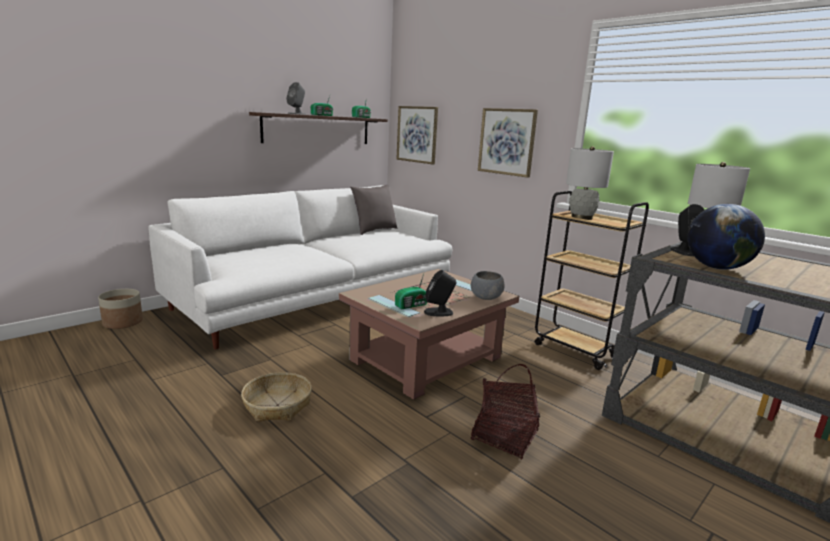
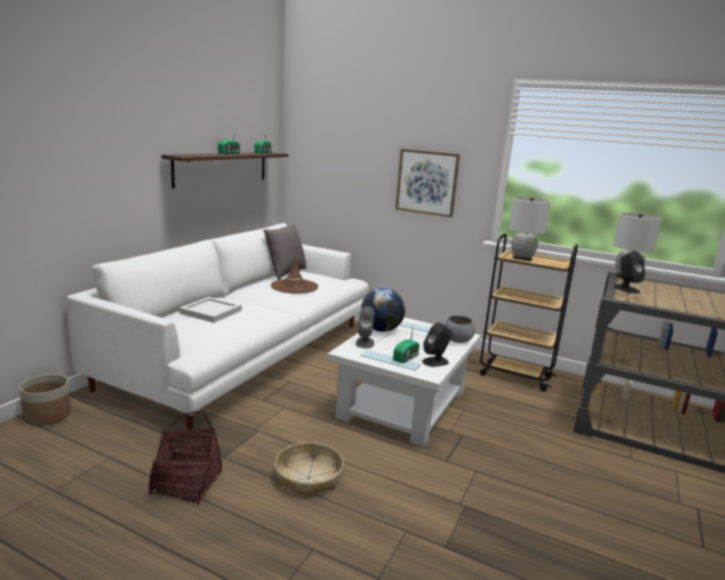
camera: 20 degrees left, 0 degrees up
grey speaker [286,82,306,115] -> grey speaker moved to [356,306,374,349]
brown coffee table [338,269,519,400] -> white coffee table [327,317,481,447]
picture [397,106,438,164] -> none
basket [471,364,540,460] -> basket moved to [149,411,222,505]
globe [687,204,765,270] -> globe moved to [361,288,405,332]
none -> white tray [179,297,242,323]
none -> brown hat [271,259,318,293]

